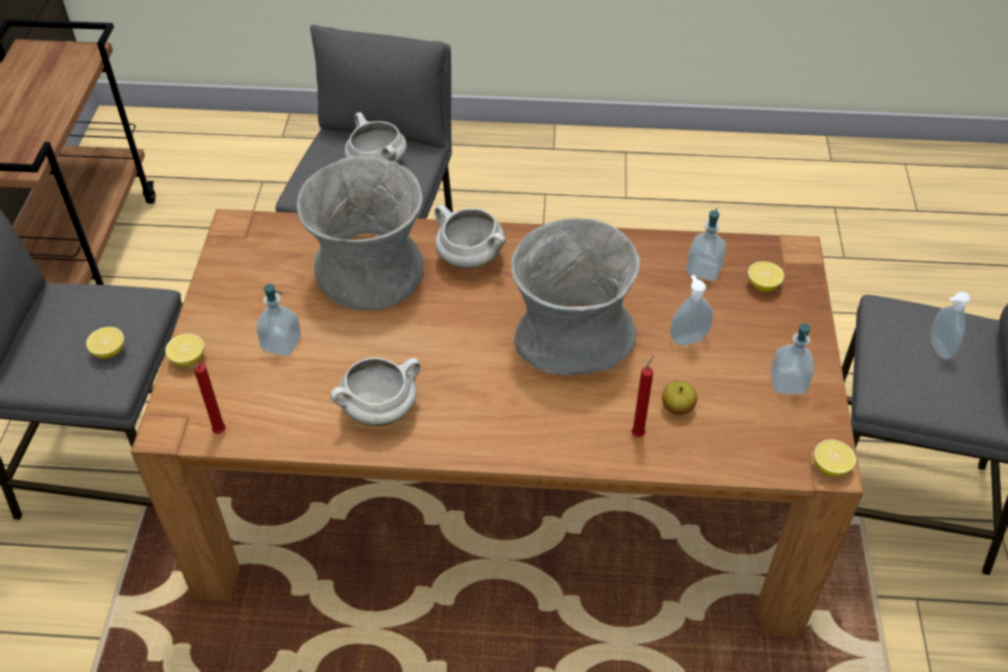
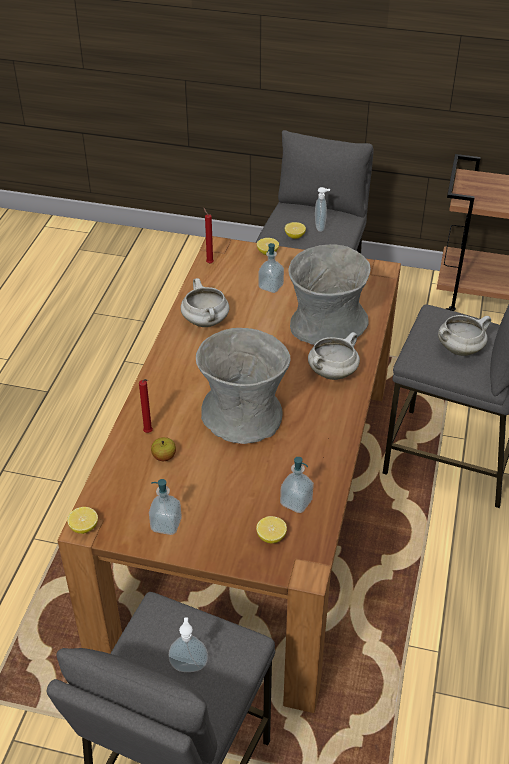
camera: 100 degrees right, 5 degrees down
soap dispenser [670,275,713,345] -> soap dispenser moved to [315,187,330,232]

